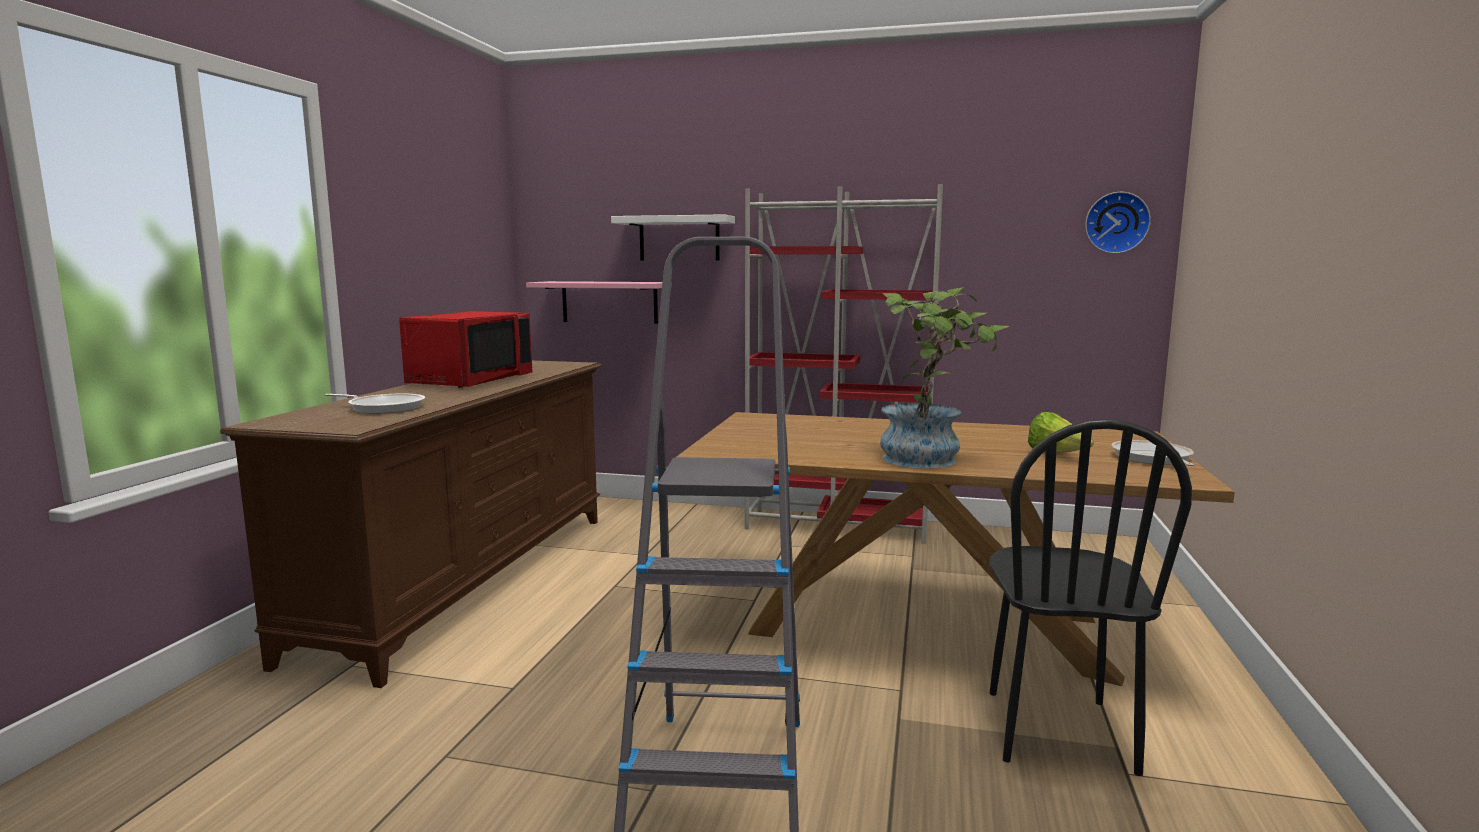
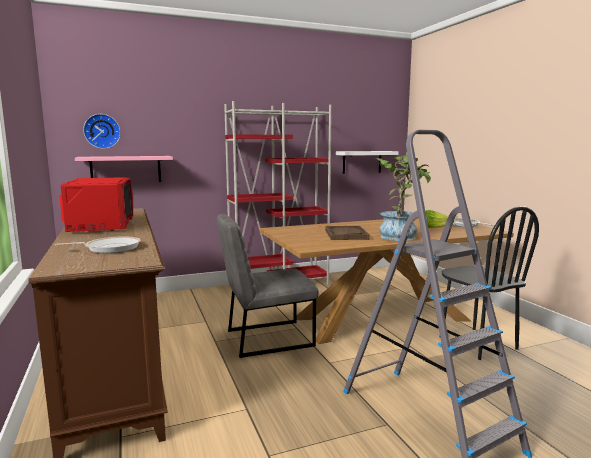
camera: 35 degrees left, 0 degrees up
white shelf [611,214,735,260] -> white shelf moved to [336,151,399,174]
wall clock [1085,192,1151,254] -> wall clock moved to [83,114,121,149]
none -> grey chair [217,214,319,358]
none -> brown tray [325,226,370,240]

